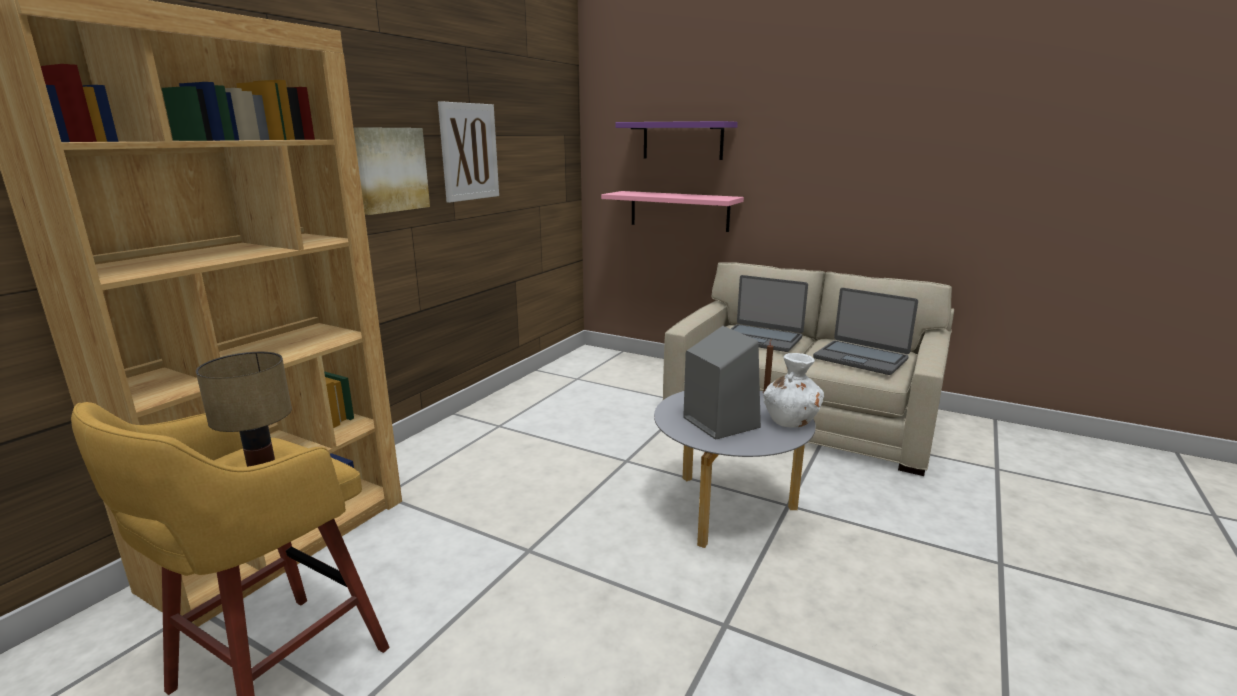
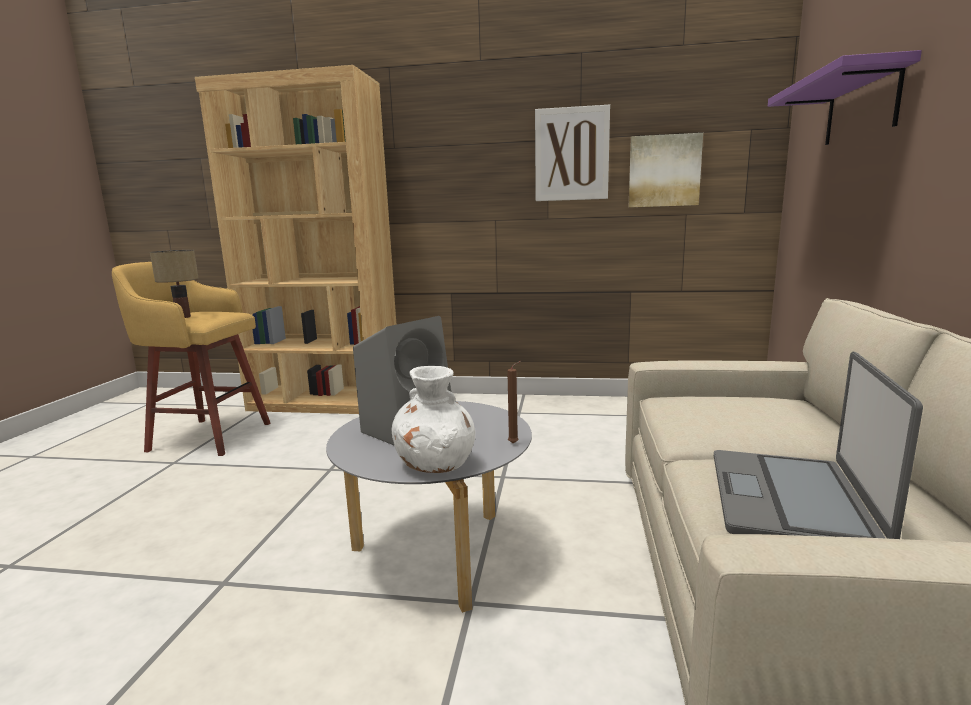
camera: 70 degrees right, 5 degrees down
picture [353,127,430,215] -> picture moved to [629,133,703,207]
pink shelf [601,191,744,232] -> none
laptop [731,275,808,352] -> none

